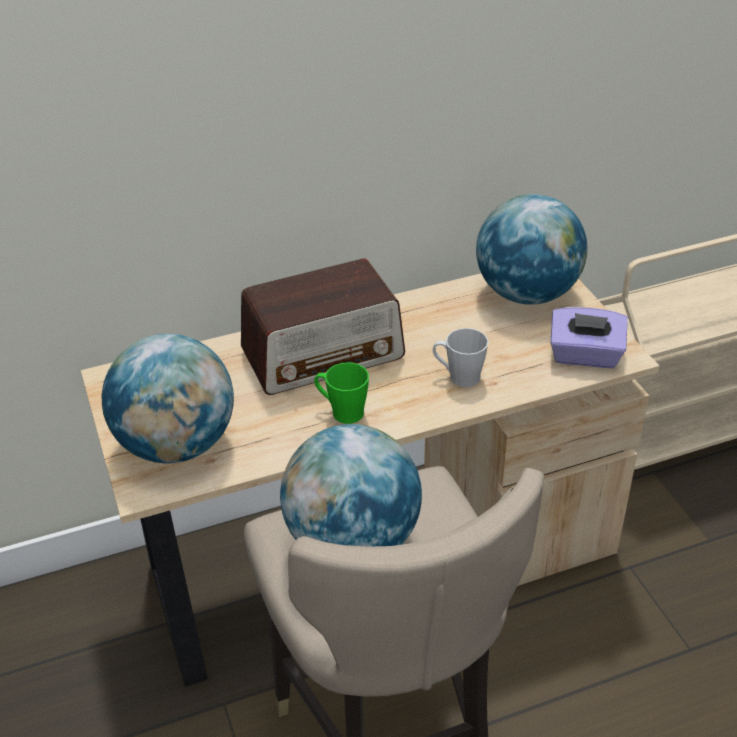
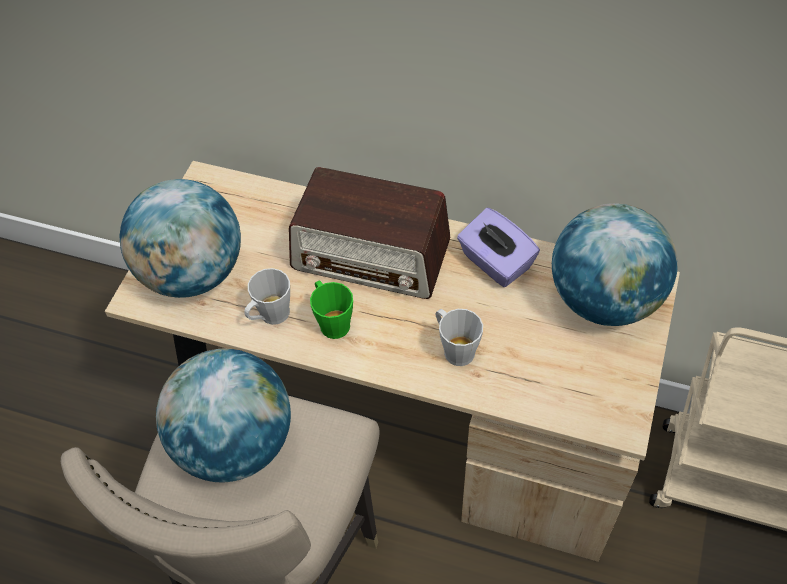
camera: 40 degrees right, 15 degrees up
purple tissue box [550,307,628,368] -> purple tissue box moved to [457,208,540,287]
none -> grey mug [244,268,290,325]

